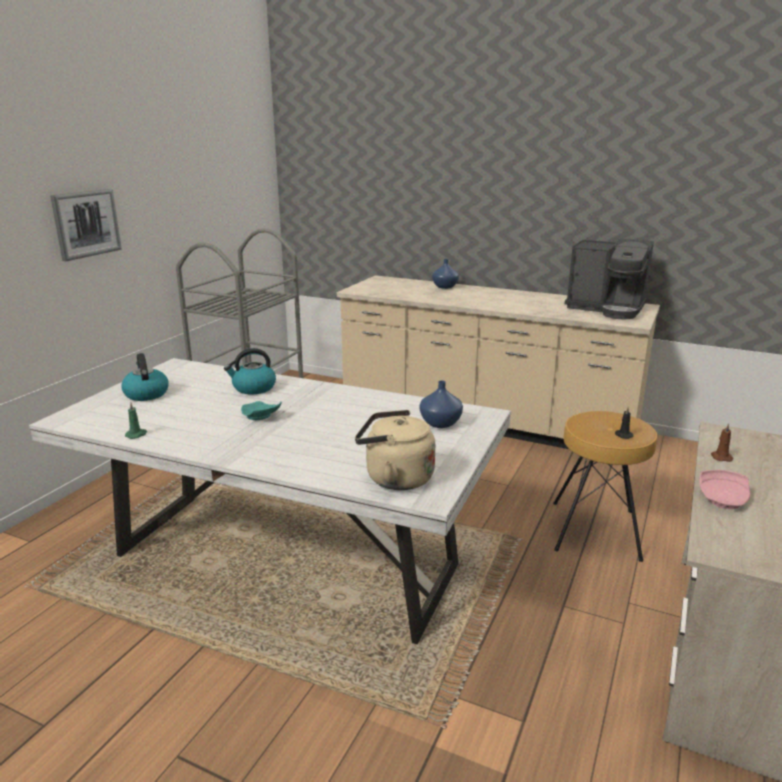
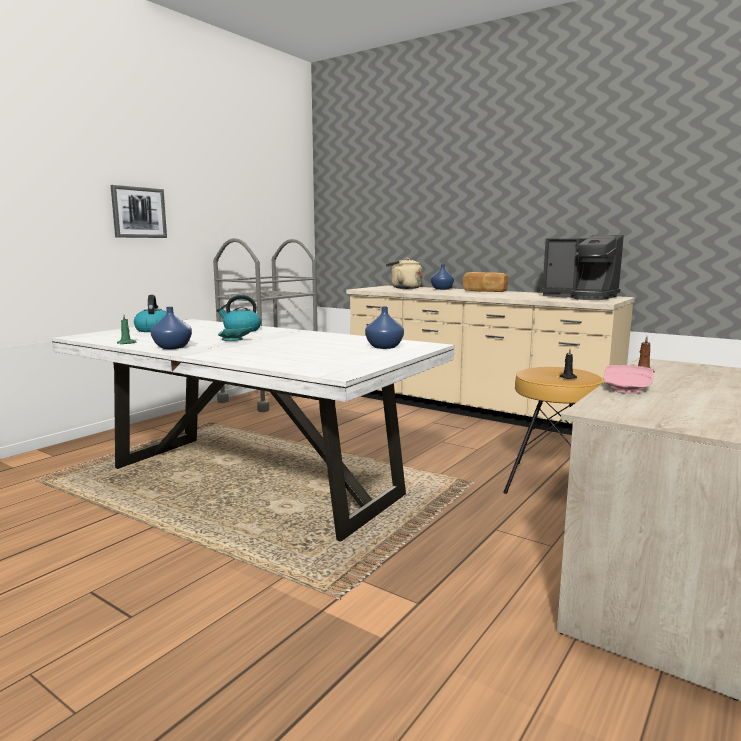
camera: 10 degrees right, 10 degrees down
beige kettle [355,410,435,490] -> beige kettle moved to [386,258,422,289]
none -> blue vase [151,307,192,349]
none -> bread [462,272,508,292]

